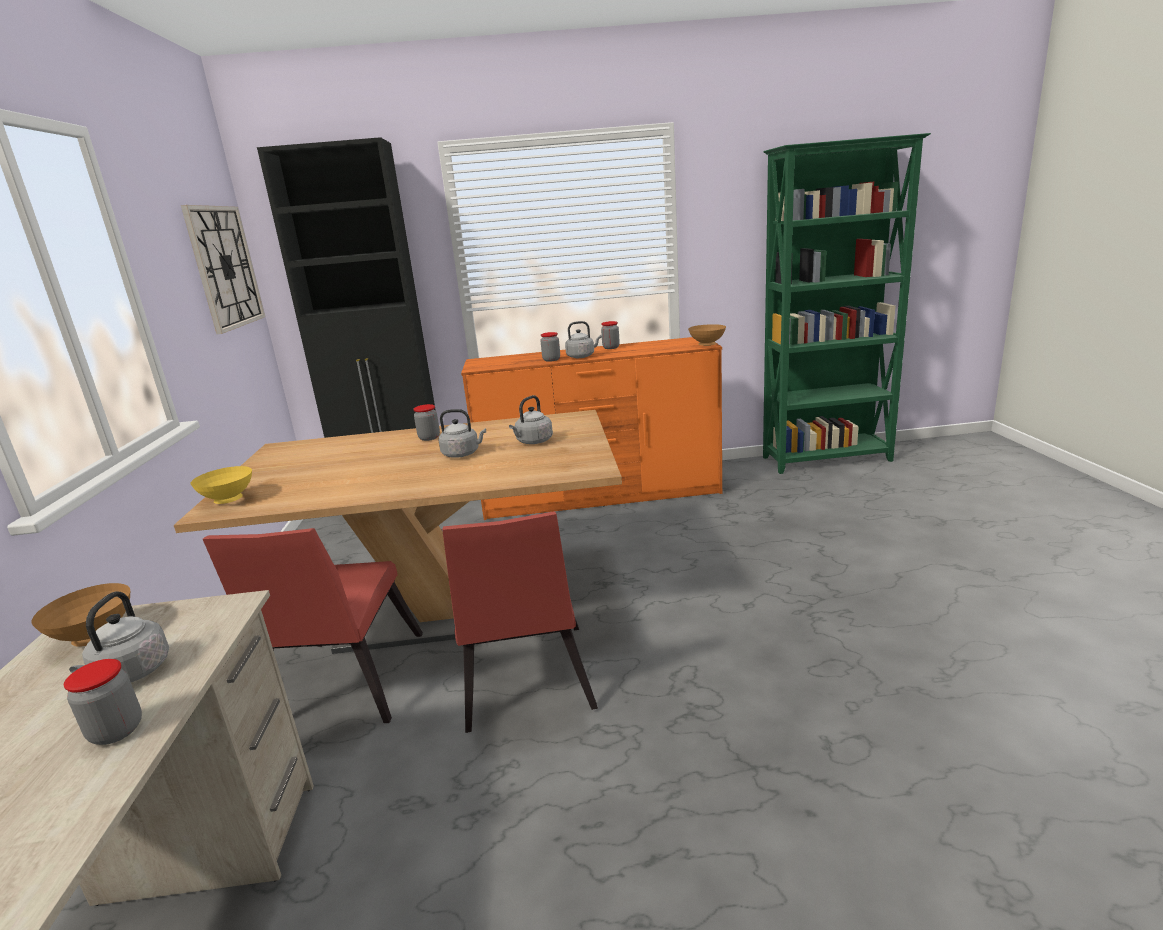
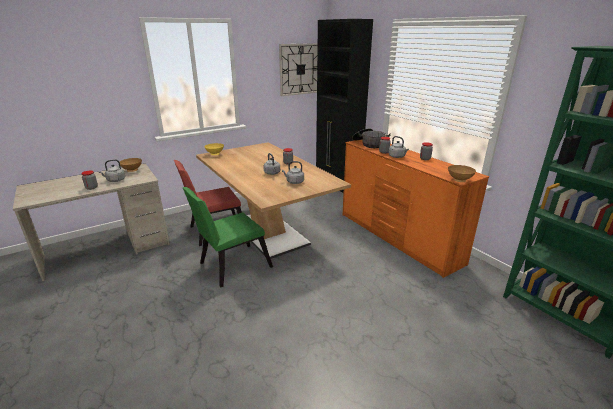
camera: 60 degrees right, 5 degrees up
red chair [442,511,598,733] -> green chair [182,187,273,288]
none -> cooking pot [352,129,391,148]

